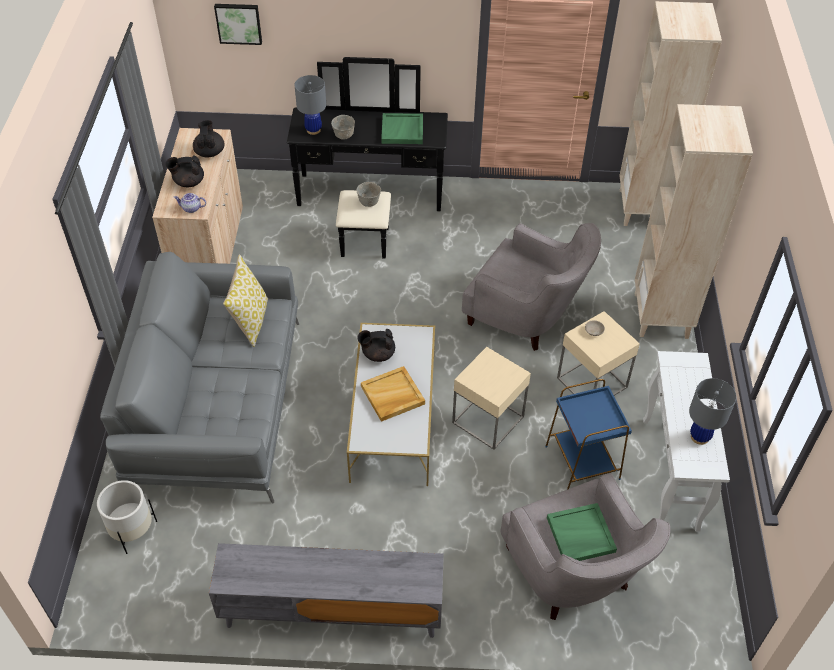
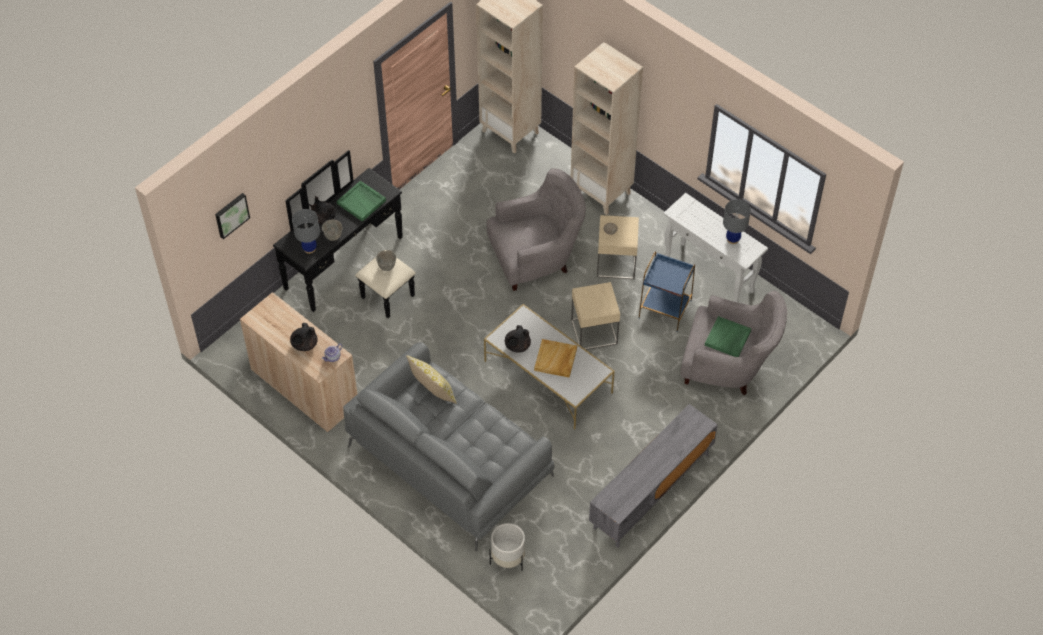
camera: 50 degrees left, 5 degrees up
black teapot [193,120,225,157] -> black teapot moved to [308,196,336,224]

